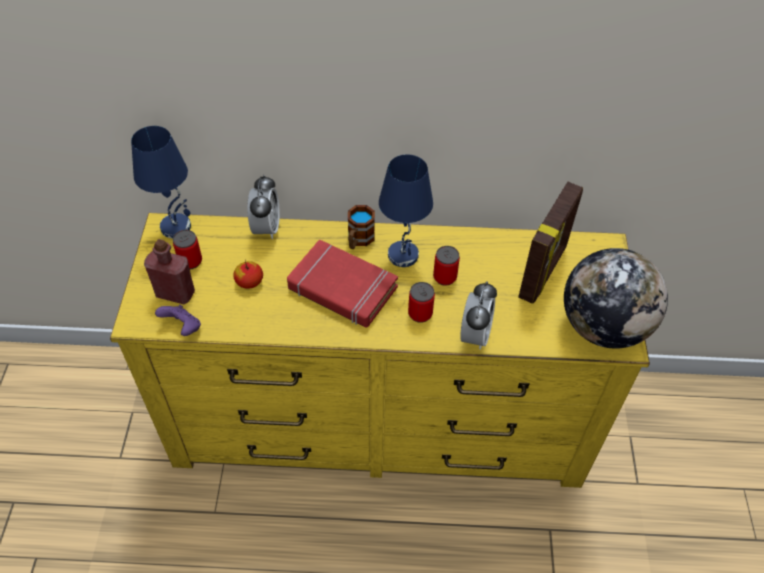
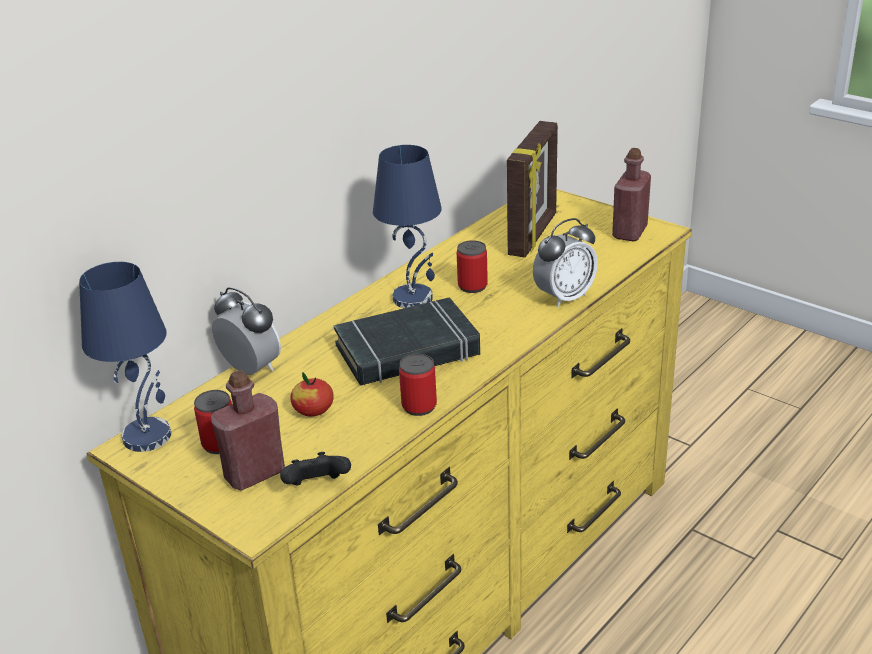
camera: 50 degrees left, 20 degrees down
purple game controller [155,305,201,336] -> black game controller [280,452,351,486]
red book [287,239,398,328] -> black book [334,297,480,385]
mug [348,205,375,249] -> none
can [408,282,435,323] -> can moved to [399,354,437,416]
alarm clock [460,281,497,350] -> alarm clock turned 90 degrees clockwise [533,218,598,308]
picture frame [518,182,583,304] -> picture frame turned 45 degrees clockwise [507,121,558,257]
globe [564,248,668,349] -> red bottle [612,148,651,241]

